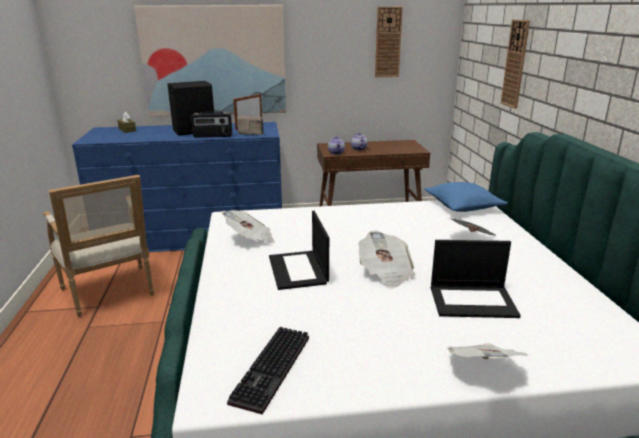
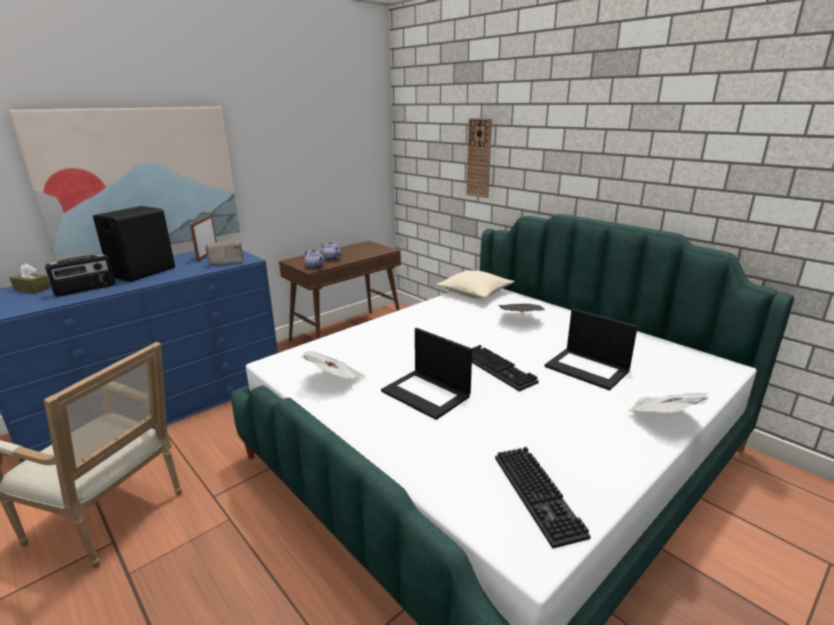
camera: 35 degrees left, 0 degrees up
radio [191,112,232,138] -> radio moved to [45,254,116,297]
newspaper [358,231,416,289] -> keyboard [472,345,539,391]
wall clock [375,7,403,77] -> none
blue pillow [424,182,508,212] -> beige pillow [437,270,515,298]
laptop [431,240,521,318] -> laptop turned 75 degrees clockwise [545,309,638,390]

